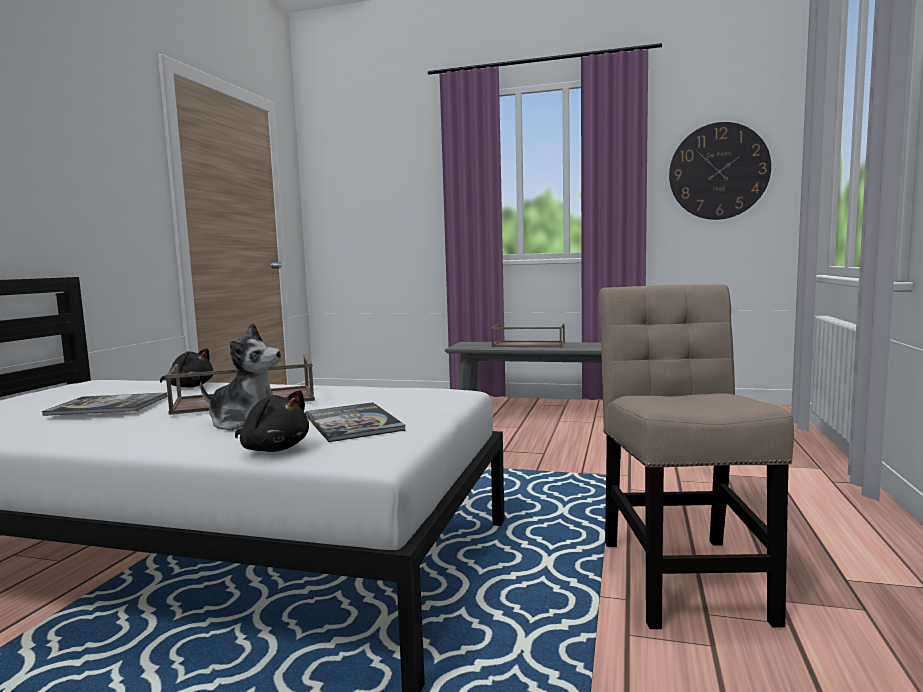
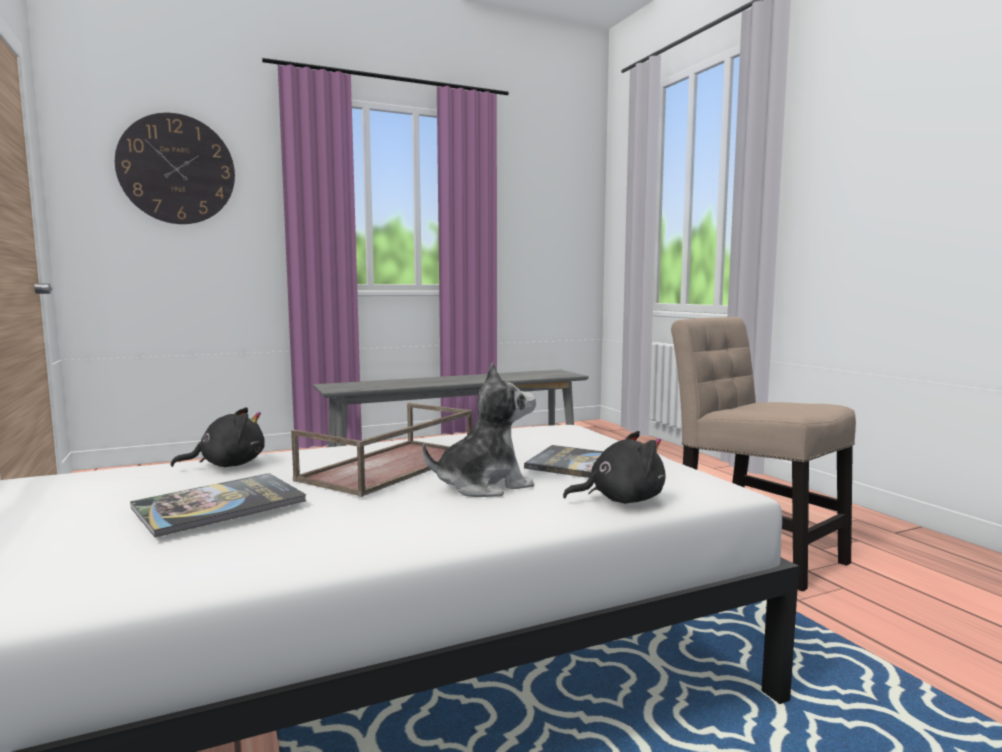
camera: 40 degrees left, 0 degrees up
brown tray [491,324,565,347] -> none
wall clock [669,122,771,220] -> wall clock moved to [115,113,235,224]

